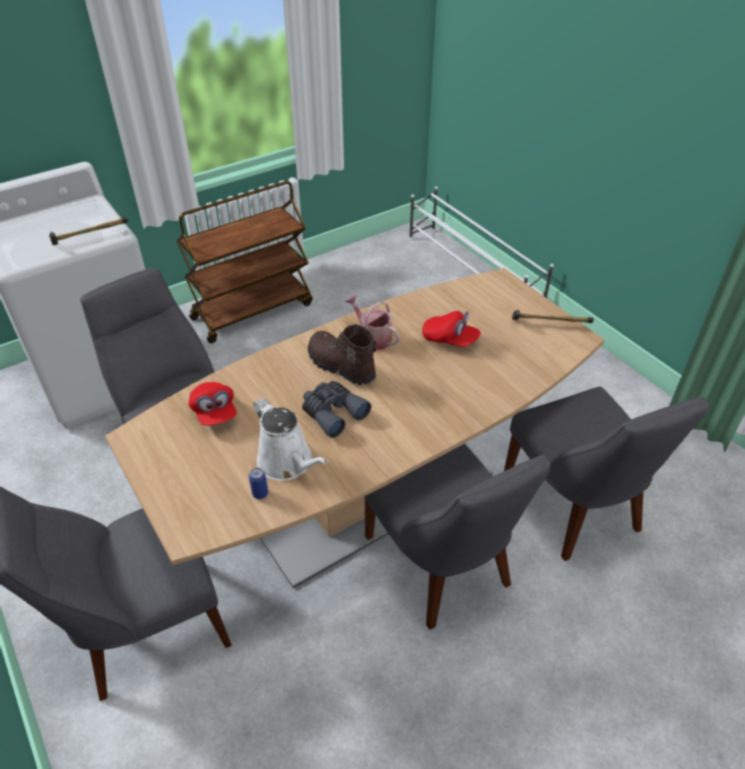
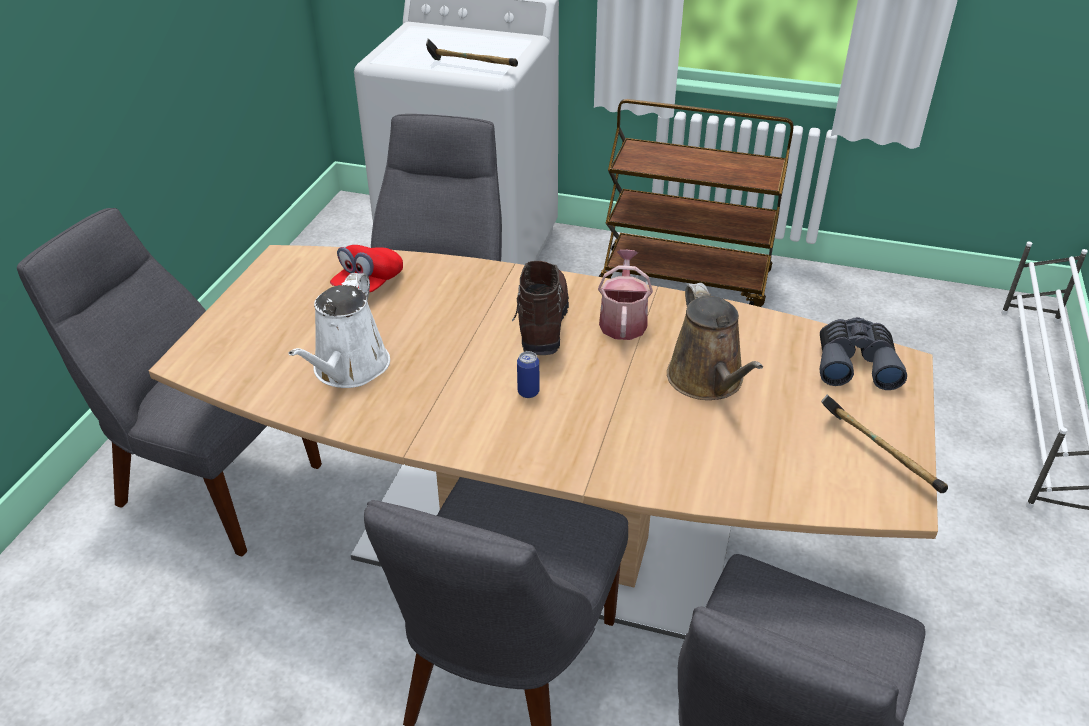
camera: 50 degrees right, 5 degrees down
can [249,467,268,499] -> can moved to [517,351,539,398]
grey binoculars [302,381,371,438] -> grey binoculars moved to [820,317,907,390]
red cap [422,311,481,347] -> brown watering can [667,283,763,400]

